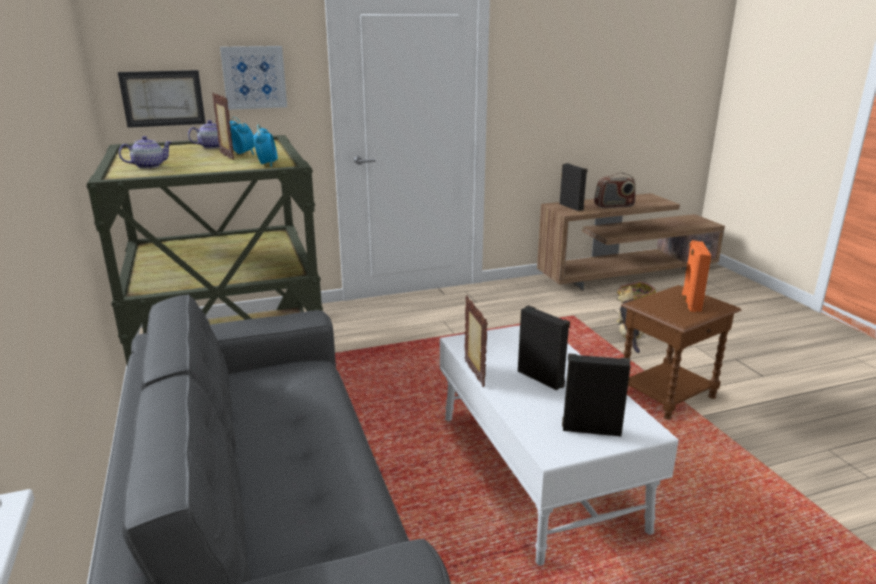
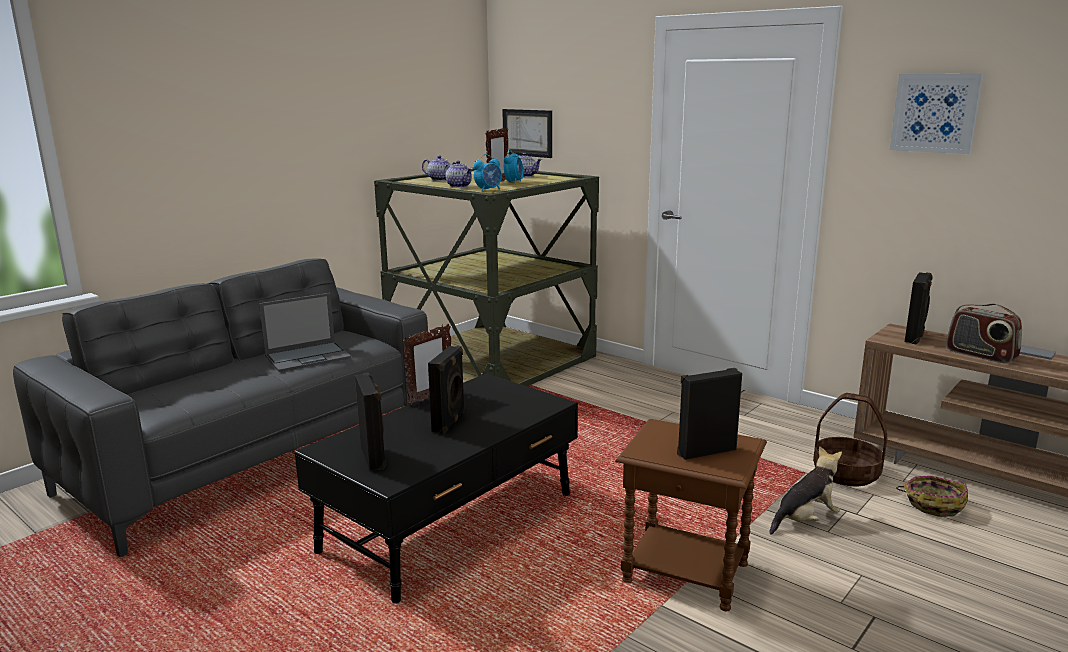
camera: 60 degrees right, 5 degrees down
picture [220,46,287,110] -> picture moved to [890,74,983,154]
white coffee table [440,325,679,566] -> black coffee table [294,373,578,604]
orange speaker [682,240,711,312] -> black speaker [677,368,742,460]
none -> laptop [259,293,351,372]
none -> teapot [444,161,473,188]
none -> basket [813,393,887,486]

